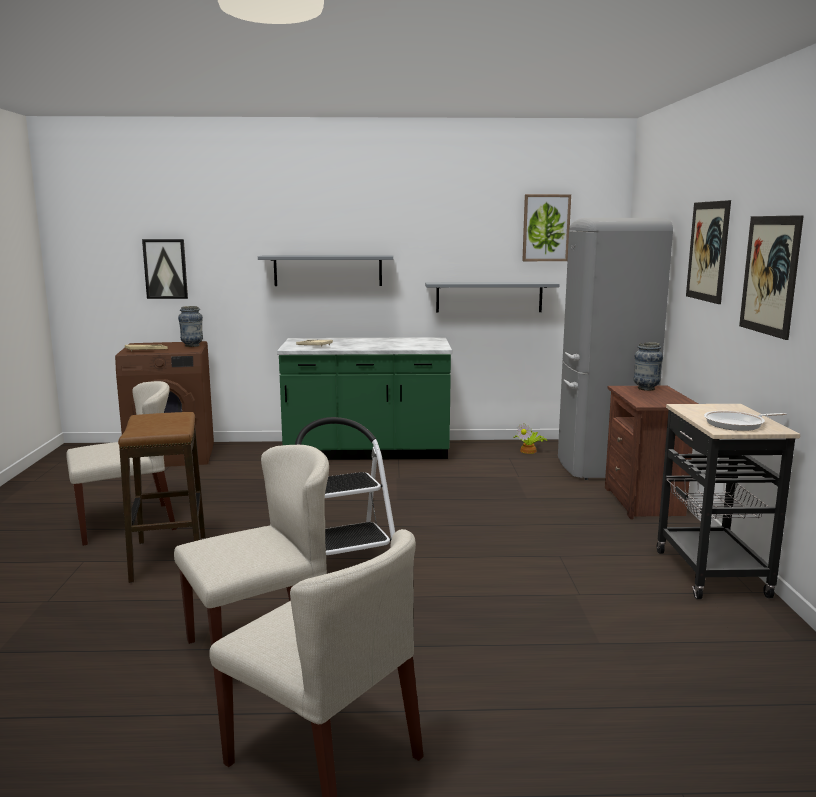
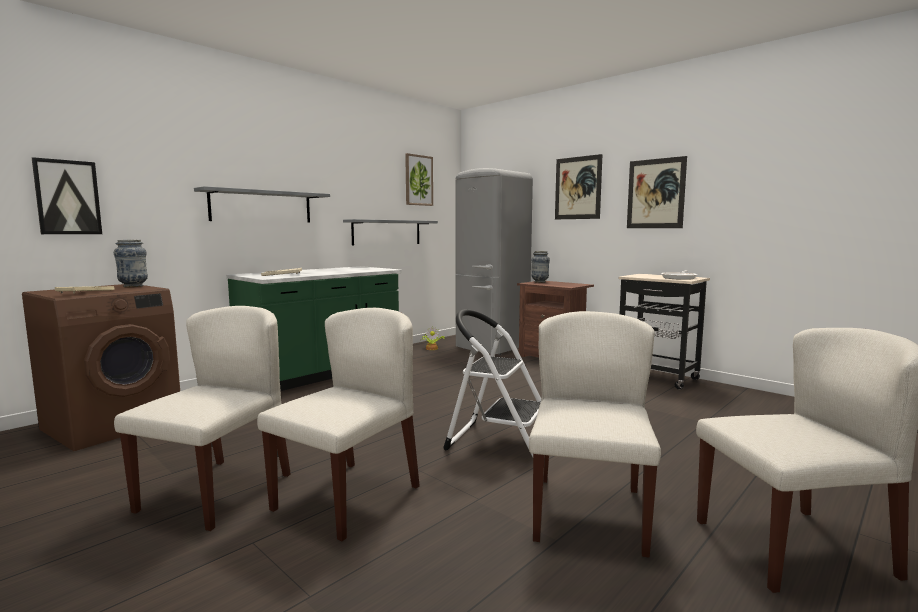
camera: 45 degrees left, 5 degrees down
stool [118,412,206,583] -> beige chair [257,308,420,541]

